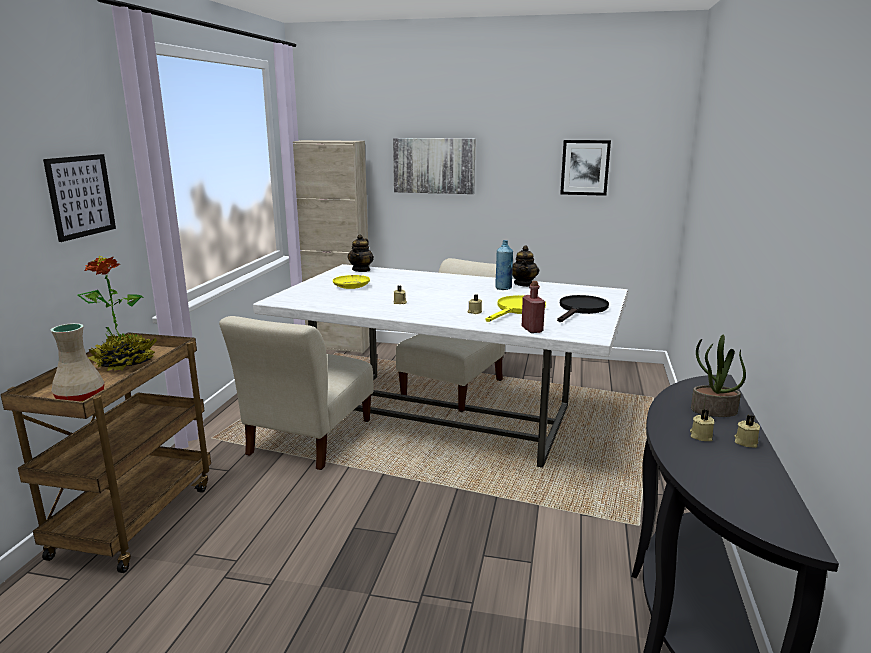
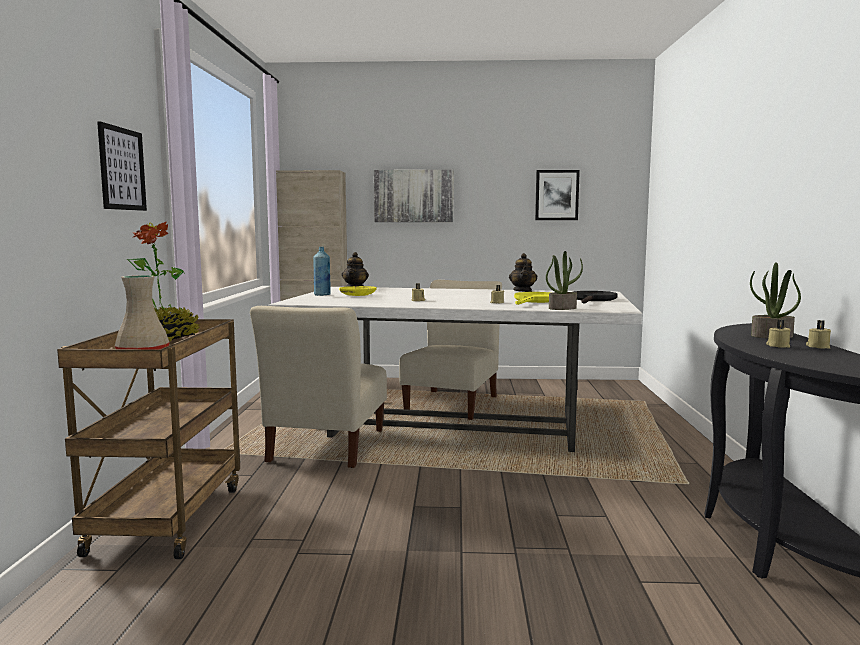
camera: 10 degrees left, 10 degrees down
blue bottle [495,240,513,290] -> blue bottle moved to [313,247,331,296]
red bottle [522,281,545,333] -> potted plant [546,251,583,310]

